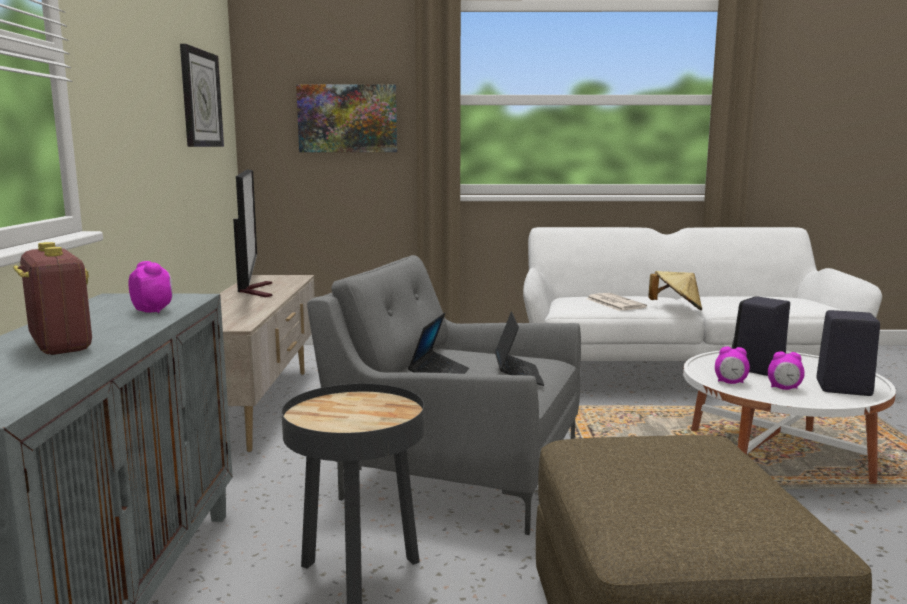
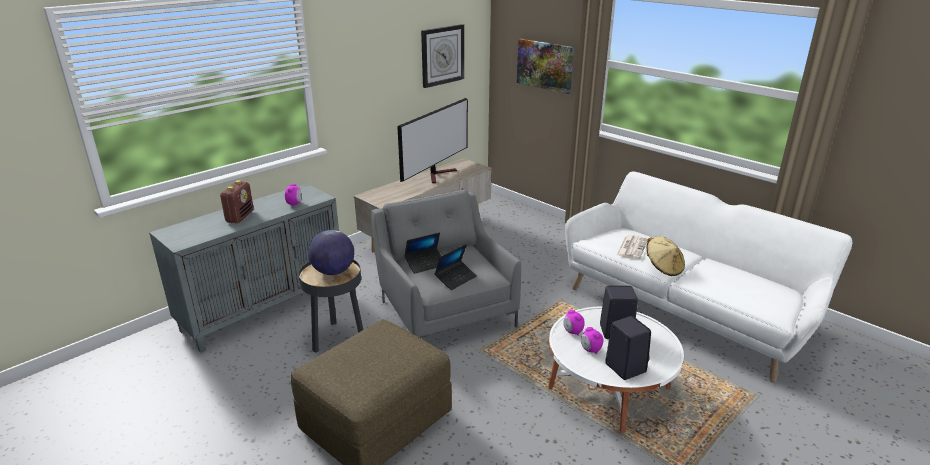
camera: 45 degrees right, 15 degrees up
none -> globe [308,230,354,275]

